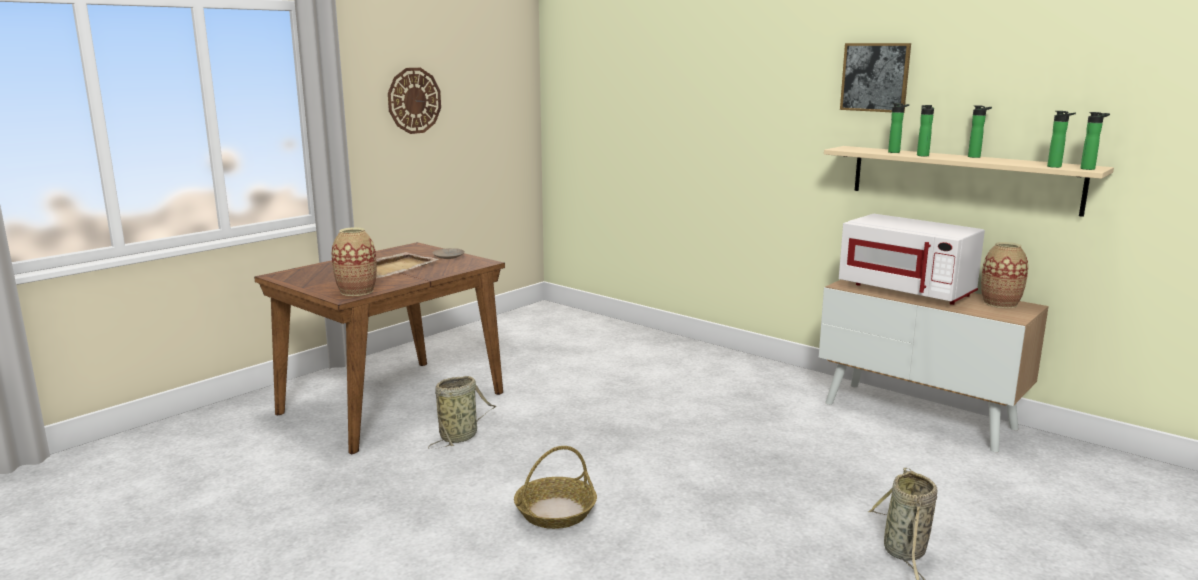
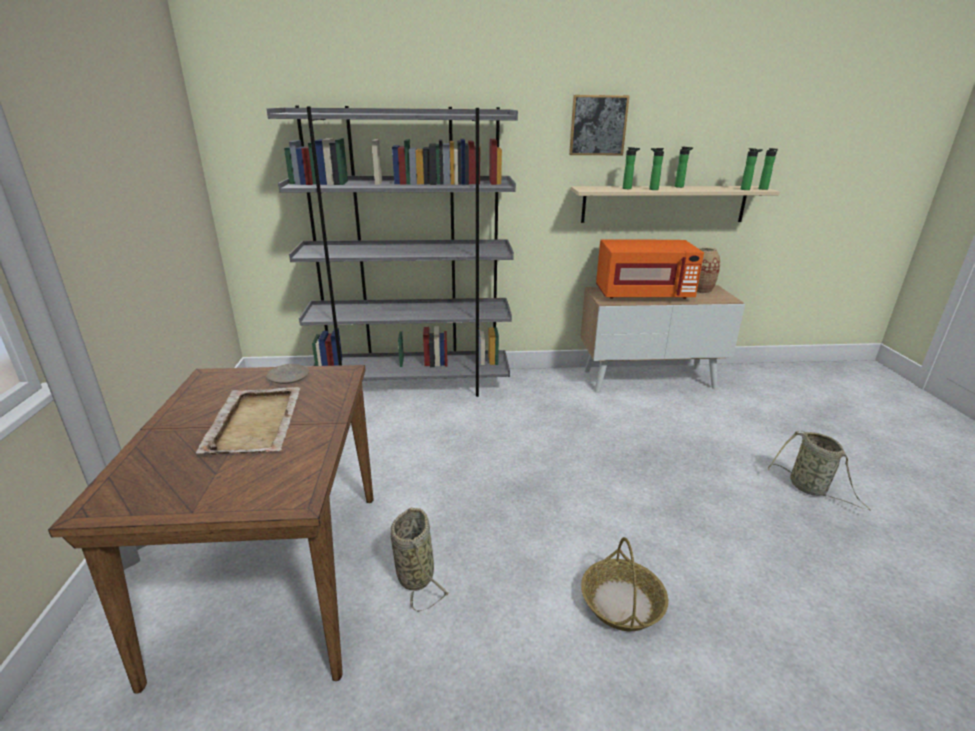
camera: 45 degrees left, 10 degrees up
vase [331,227,377,296] -> none
wall clock [388,68,441,134] -> none
white microwave [839,214,985,305] -> orange microwave [596,239,704,299]
none -> grey bookcase [267,105,518,397]

